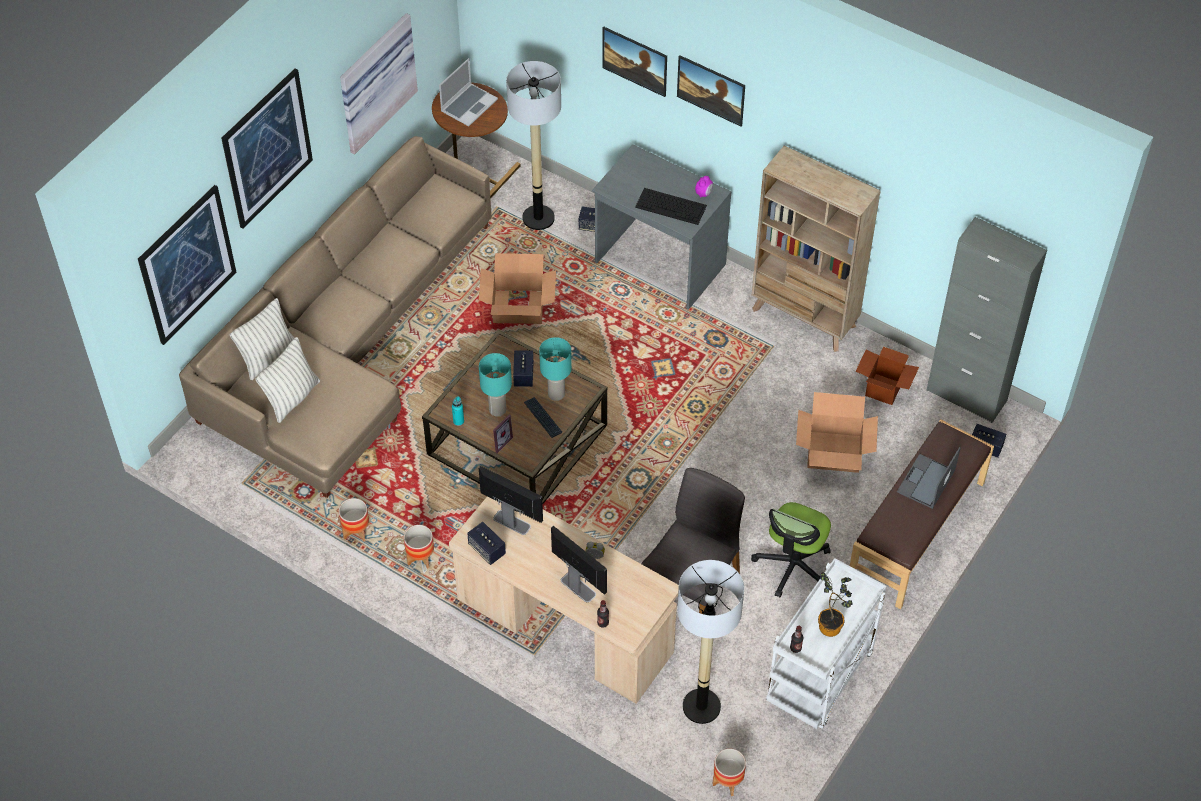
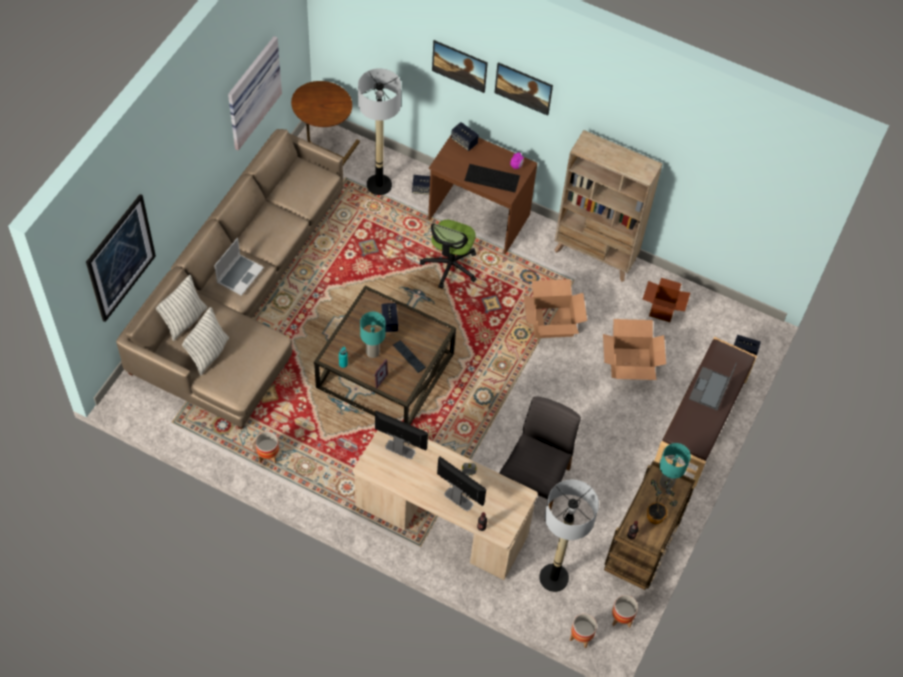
camera: 10 degrees left, 5 degrees up
picture [221,68,313,229] -> none
planter [404,525,434,569] -> planter moved to [612,595,638,628]
laptop [439,58,498,126] -> laptop moved to [214,238,264,296]
speaker [467,522,506,565] -> speaker moved to [451,122,479,151]
cardboard box [479,253,556,324] -> cardboard box moved to [523,279,587,338]
turquoise table lamp [539,337,572,401] -> turquoise table lamp moved to [660,443,691,489]
grey desk [592,145,731,310] -> brown desk [428,135,537,254]
office chair [751,502,831,598] -> office chair moved to [420,220,477,289]
white cart [766,558,887,729] -> brown cart [604,461,695,590]
grey cabinet [926,217,1047,423] -> none

